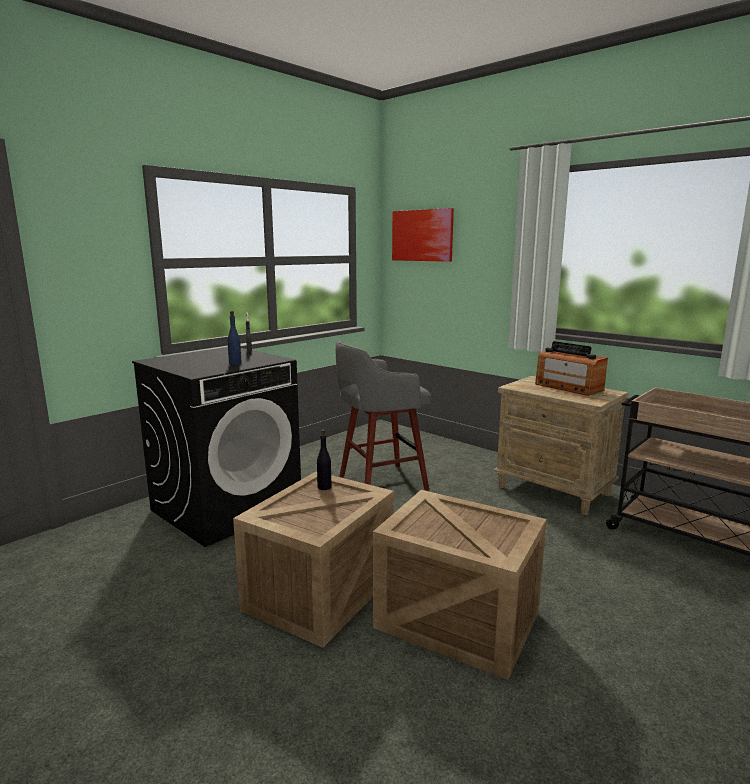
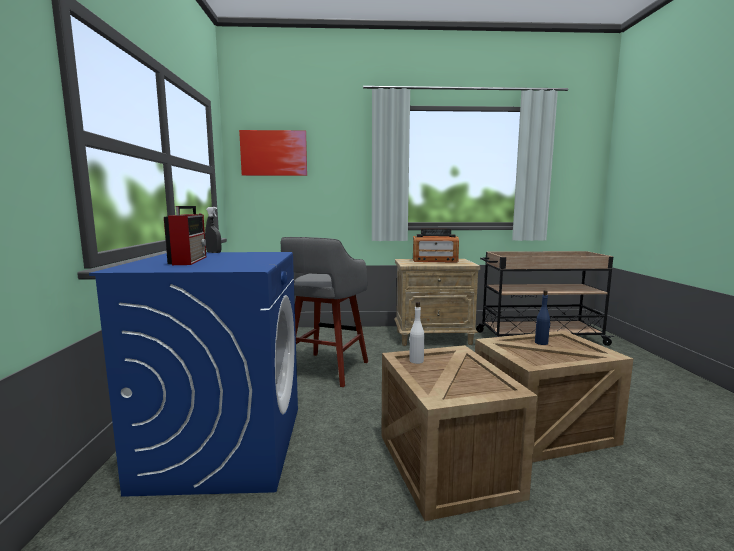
camera: 45 degrees left, 5 degrees down
black washing machine [132,347,301,547] -> blue washing machine [89,252,298,497]
blue bottle [227,311,242,365] -> blue bottle moved to [535,290,550,345]
black bottle [317,430,331,490] -> white bottle [409,302,424,364]
none -> radio [164,206,206,265]

